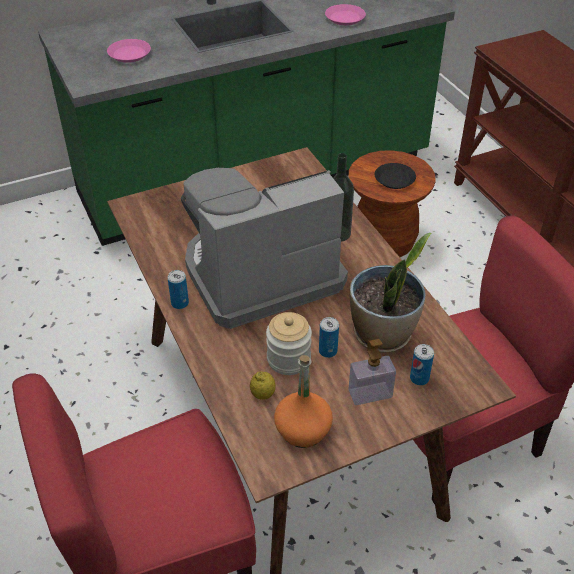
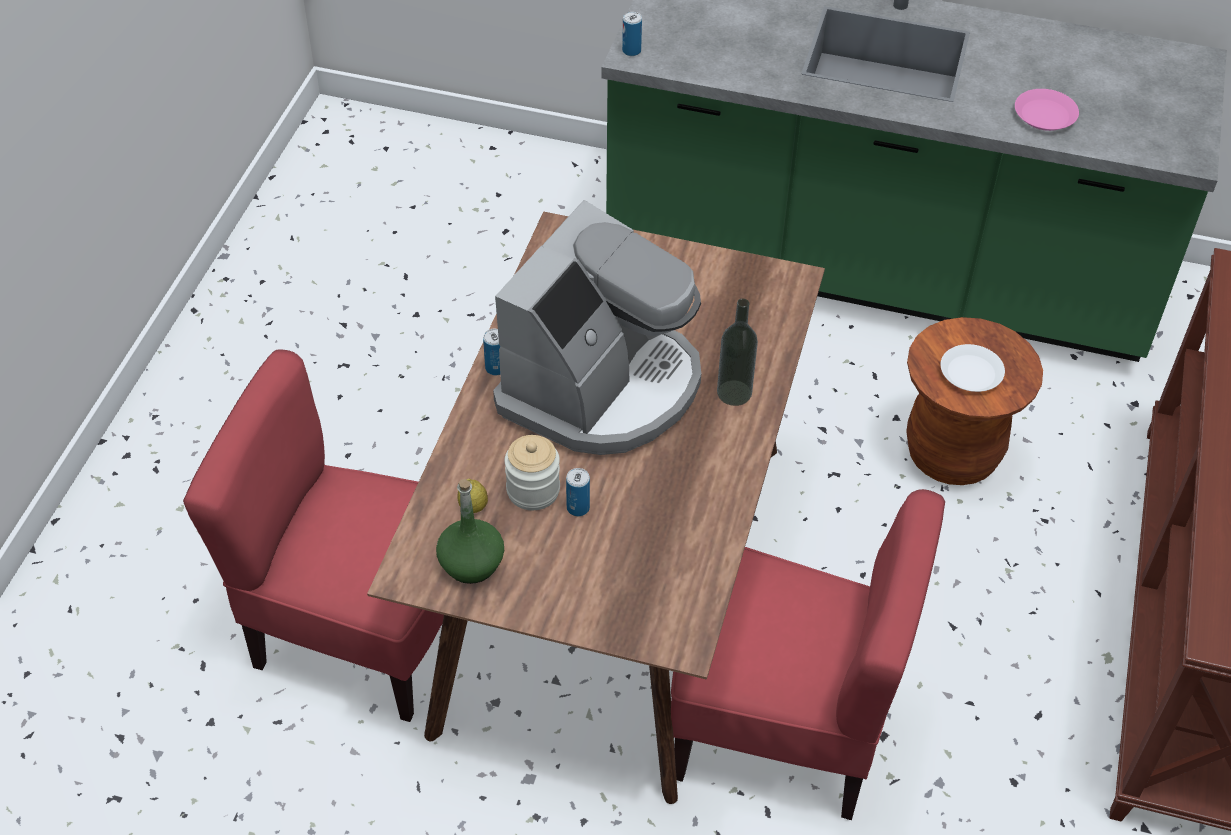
camera: 40 degrees right, 5 degrees up
pink plate [107,39,151,63] -> none
coffee machine [181,168,348,329] -> coffee machine turned 105 degrees clockwise [493,200,701,455]
orange bottle [274,355,333,448] -> green bottle [436,479,504,584]
soap dispenser [349,339,396,405] -> none
potted plant [350,233,431,353] -> none
black plate [375,163,416,189] -> white plate [941,344,1005,392]
can [410,344,434,385] -> can moved to [622,12,642,56]

